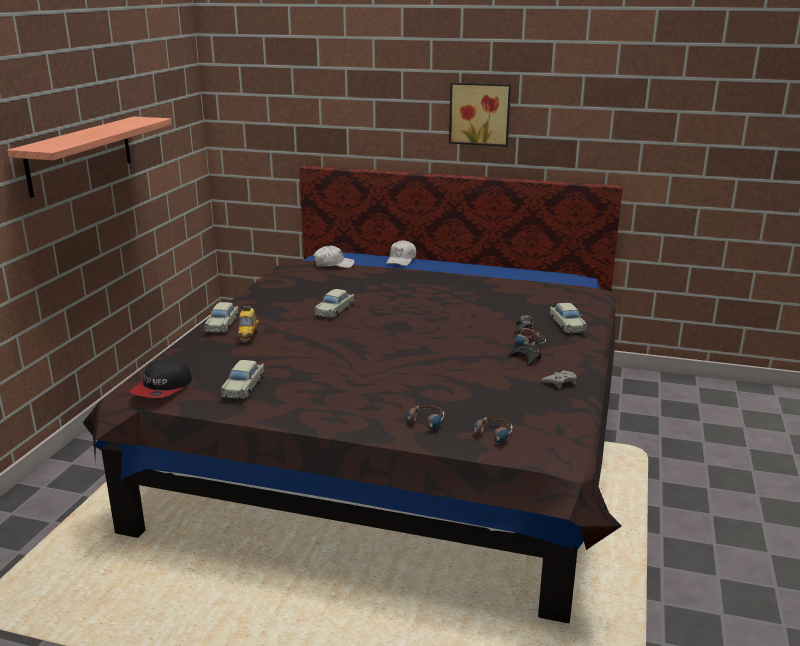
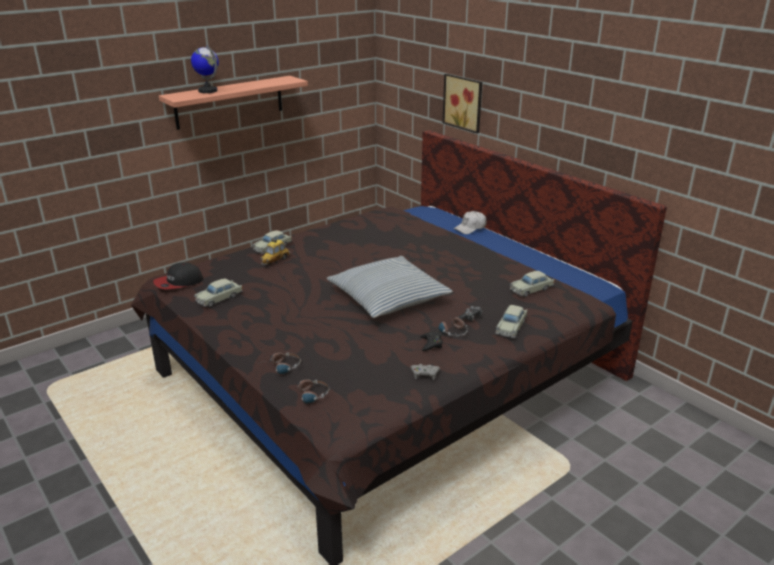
camera: 35 degrees right, 5 degrees up
white cap [314,245,355,268] -> none
beige toy car [314,289,354,318] -> beige toy car moved to [510,271,555,297]
picture [449,82,511,147] -> picture moved to [442,74,482,133]
none -> globe [191,45,219,93]
none -> pillow [327,256,453,318]

